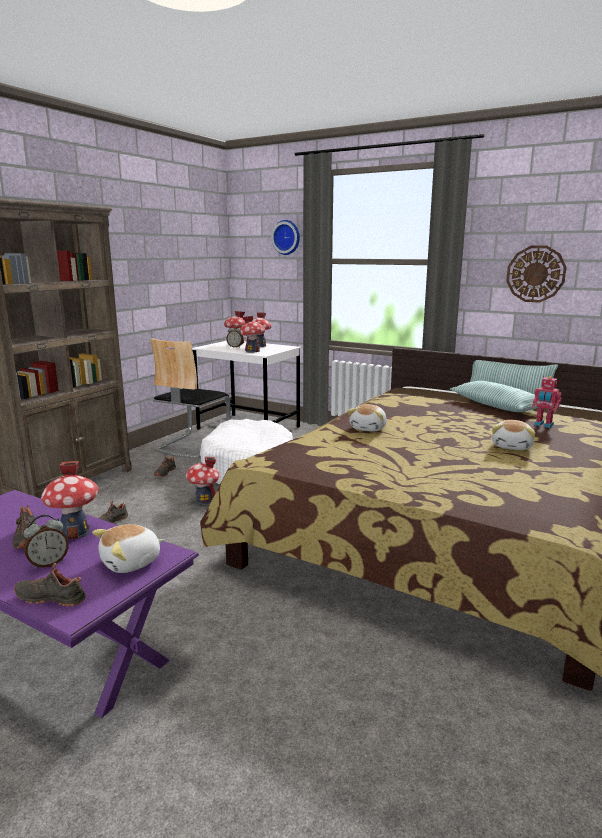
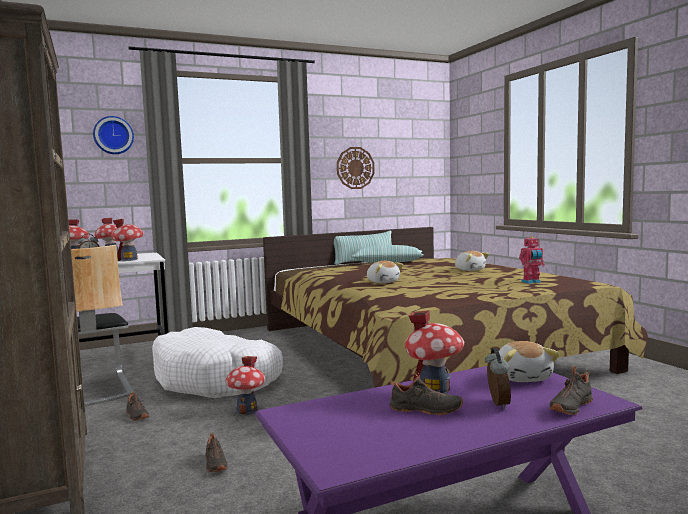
camera: 55 degrees left, 10 degrees down
toy robot [532,376,561,428] -> toy robot moved to [519,236,545,284]

